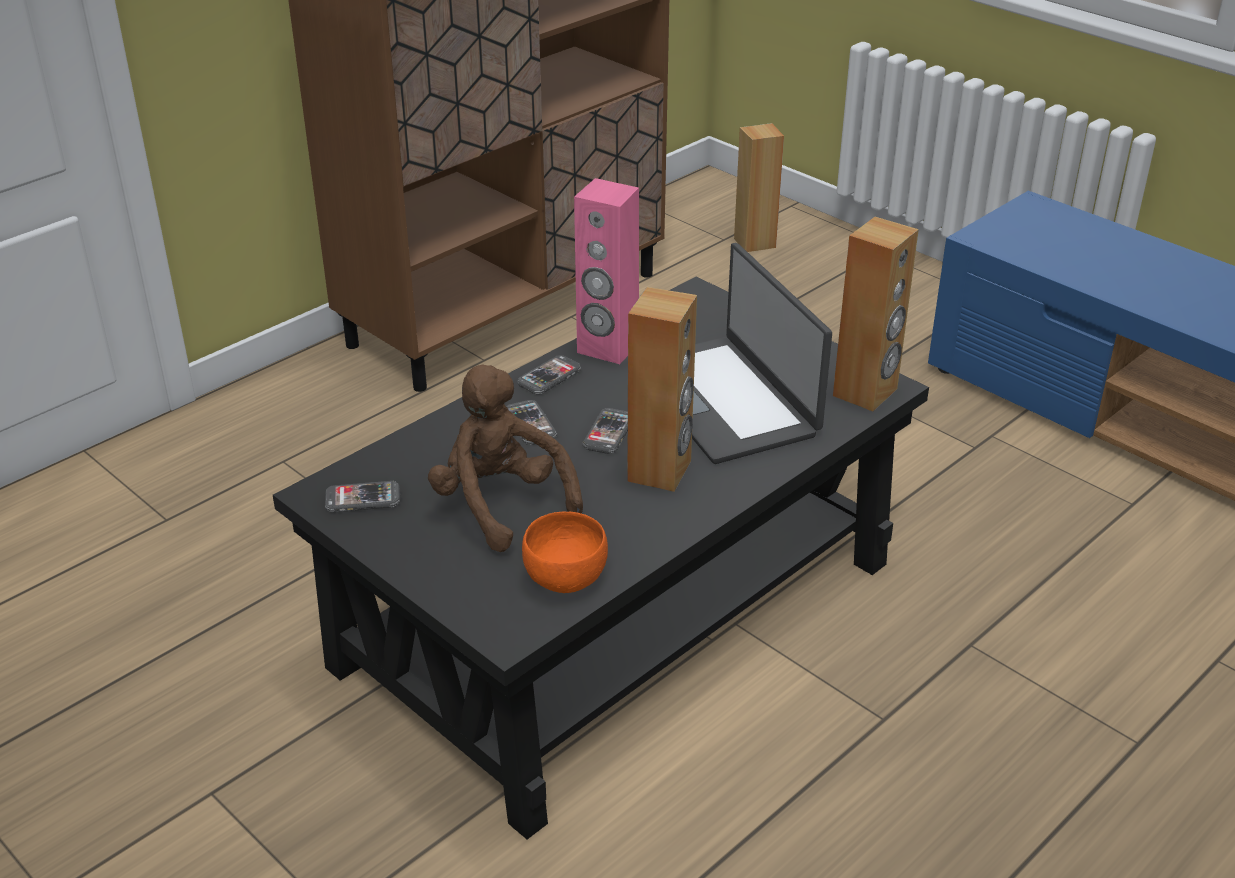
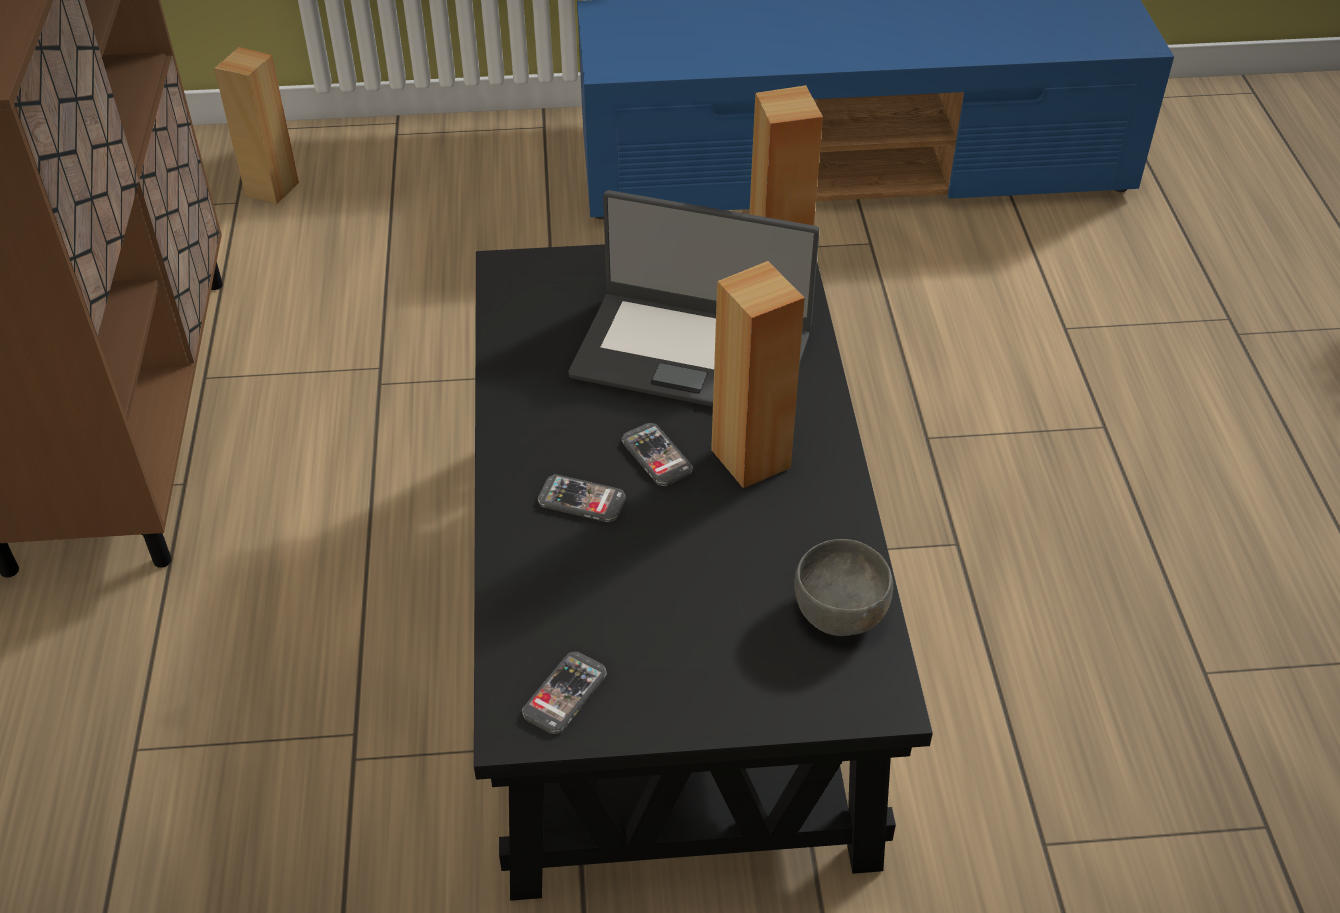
camera: 50 degrees left, 10 degrees up
brown plush toy [428,364,583,552] -> none
phone [518,355,581,394] -> none
orange bowl [522,512,608,593] -> grey bowl [794,539,893,636]
pink speaker [574,178,639,364] -> none

